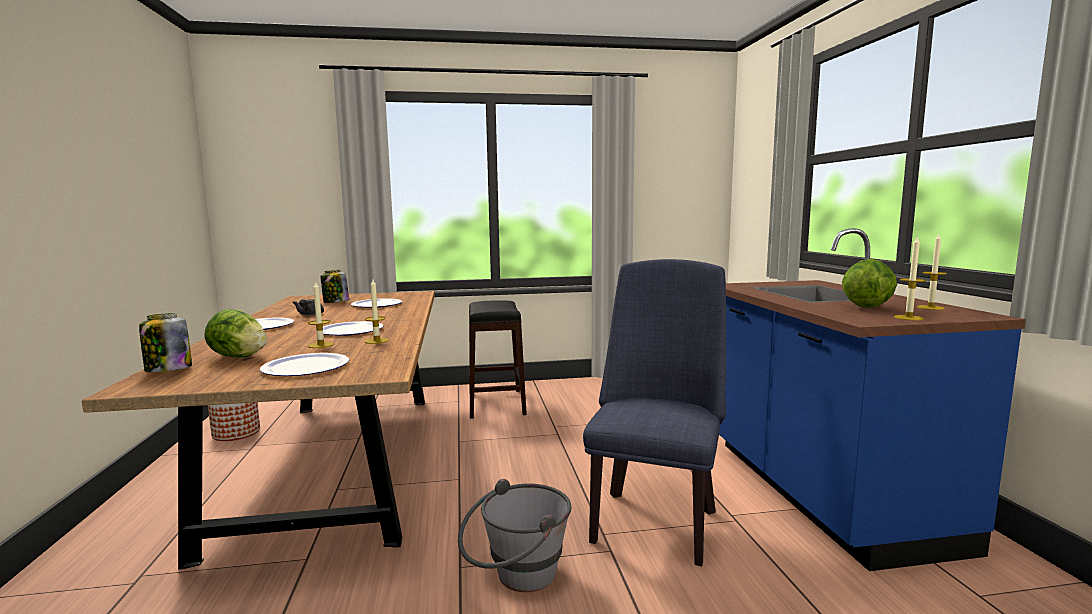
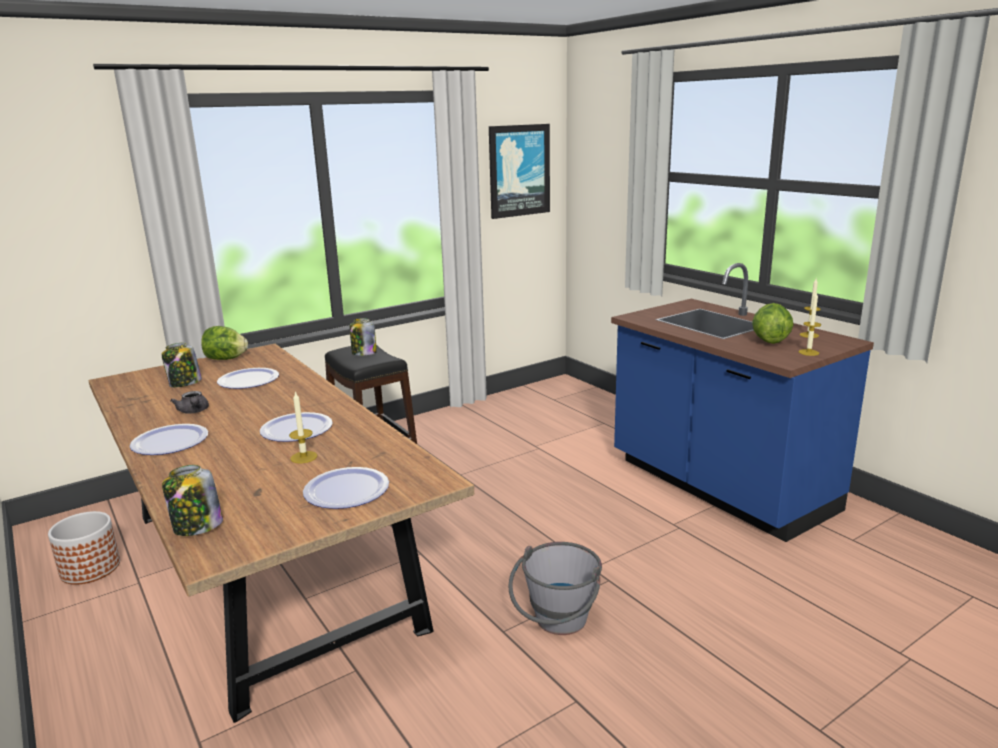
camera: 25 degrees left, 10 degrees up
lettuce [204,309,267,358] -> lettuce moved to [201,326,248,360]
candle [365,279,389,344] -> none
blue chair [583,259,726,566] -> none
none -> jar [350,318,377,356]
none -> picture [489,124,550,219]

